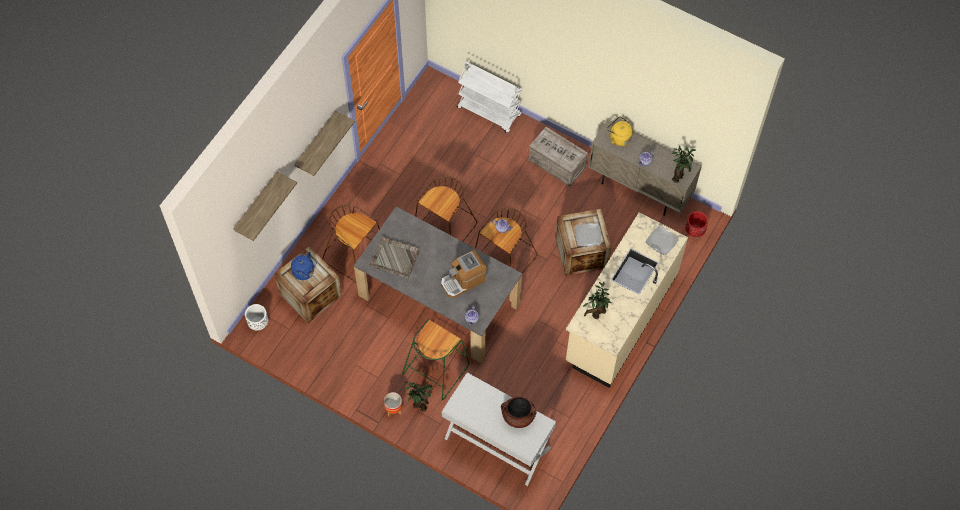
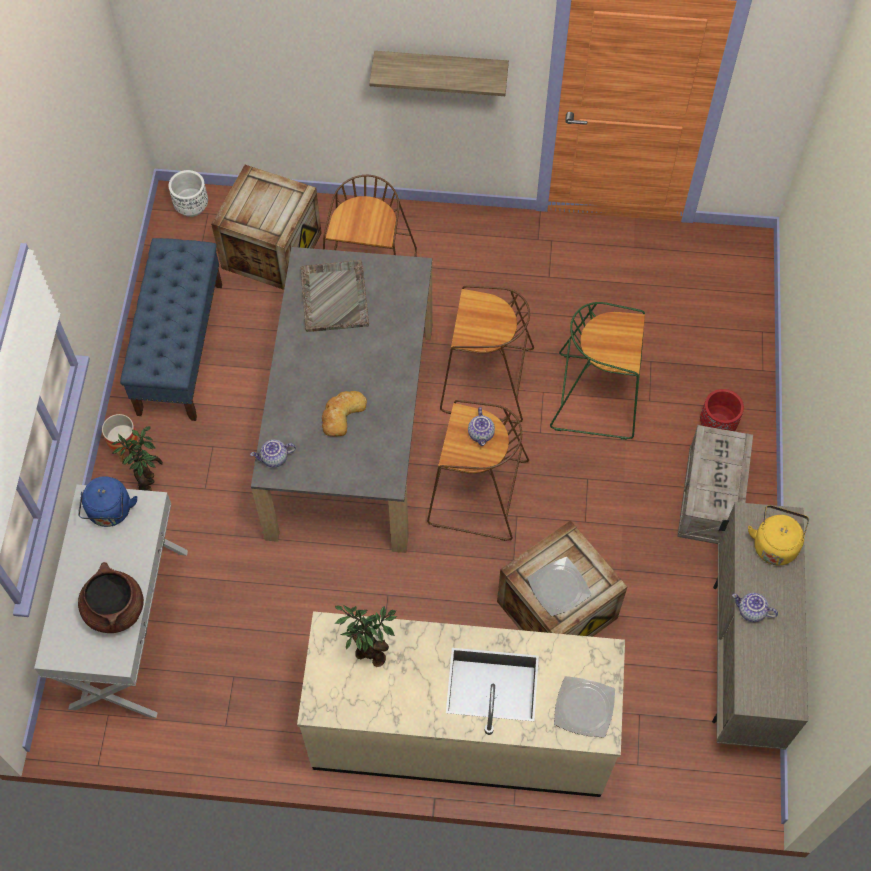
camera: 65 degrees right, 0 degrees up
shelf [233,171,297,241] -> none
blue kettle [291,252,317,280] -> blue kettle moved to [78,476,138,527]
green stool [402,319,469,400] -> green stool moved to [550,302,645,440]
coffee machine [441,250,487,298] -> bread [322,391,367,436]
white cart [457,62,522,133] -> none
potted plant [672,145,695,183] -> none
red planter [685,211,708,237] -> red planter moved to [700,389,744,431]
none -> blue bench [120,238,222,421]

